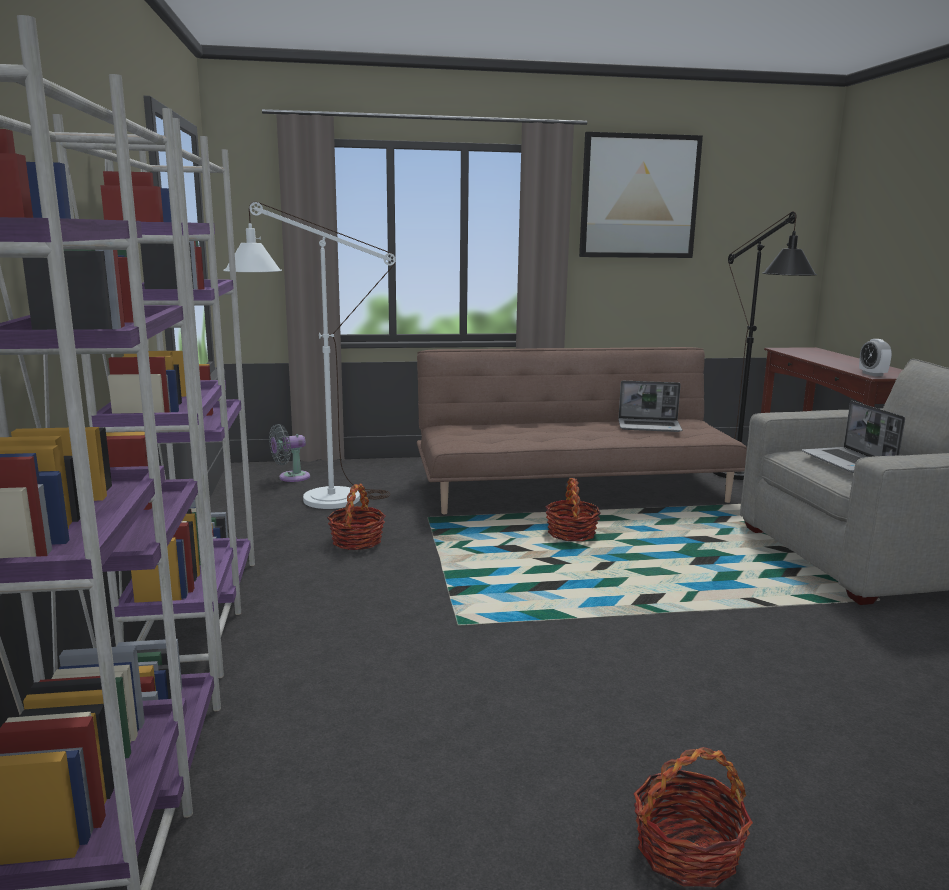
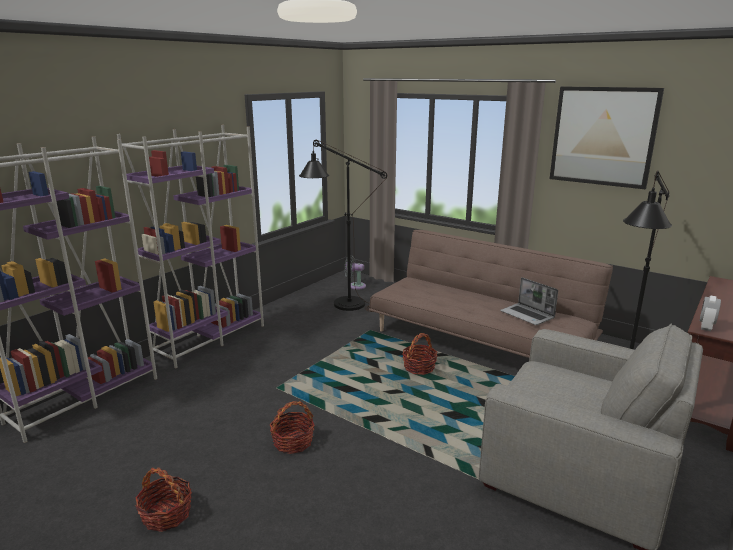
camera: 45 degrees right, 5 degrees up
white floor lamp [223,202,396,509] -> black floor lamp [299,140,387,312]
basket [327,484,385,550] -> basket moved to [270,401,315,454]
laptop [802,401,905,473] -> none

